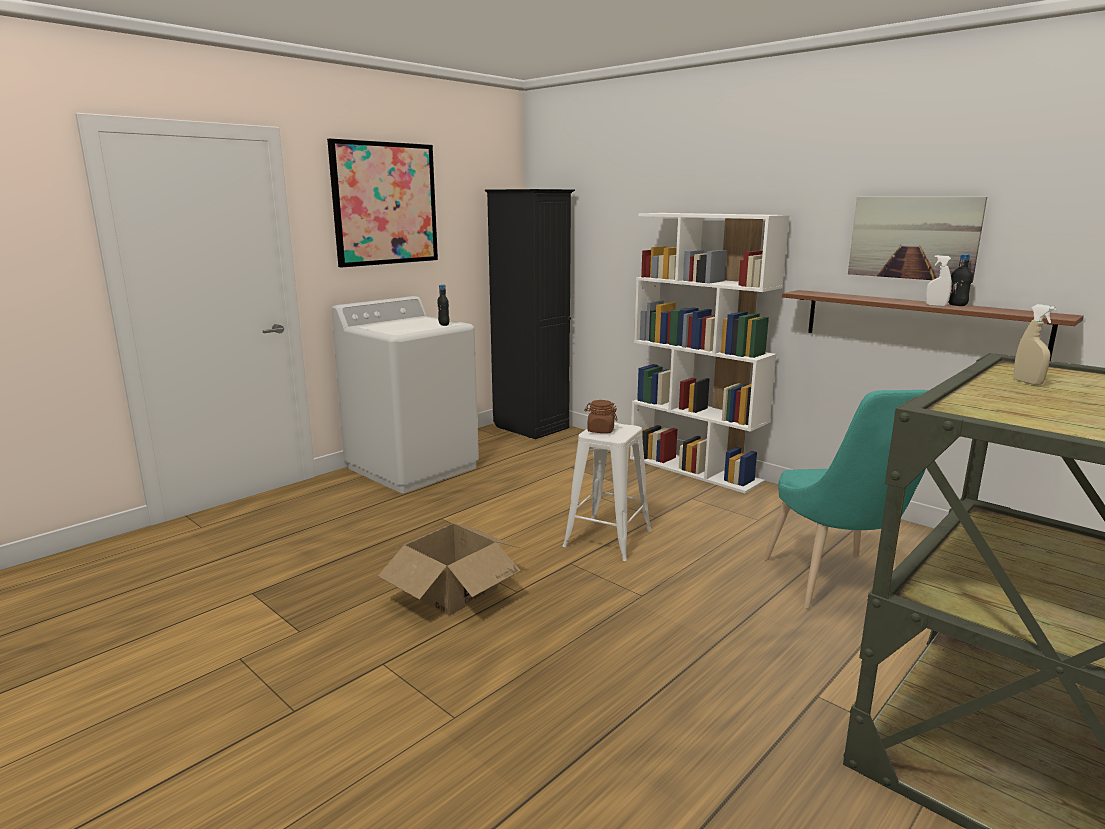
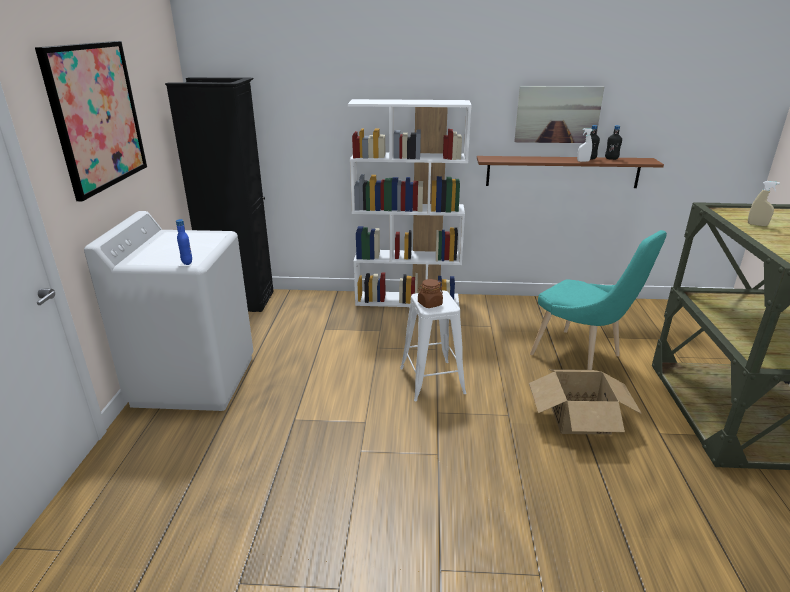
camera: 40 degrees left, 10 degrees up
cardboard box [378,523,521,616] -> cardboard box moved to [529,369,642,435]
black bottle [437,285,449,326] -> black bottle moved to [605,125,622,160]
none -> blue bottle [176,219,192,265]

